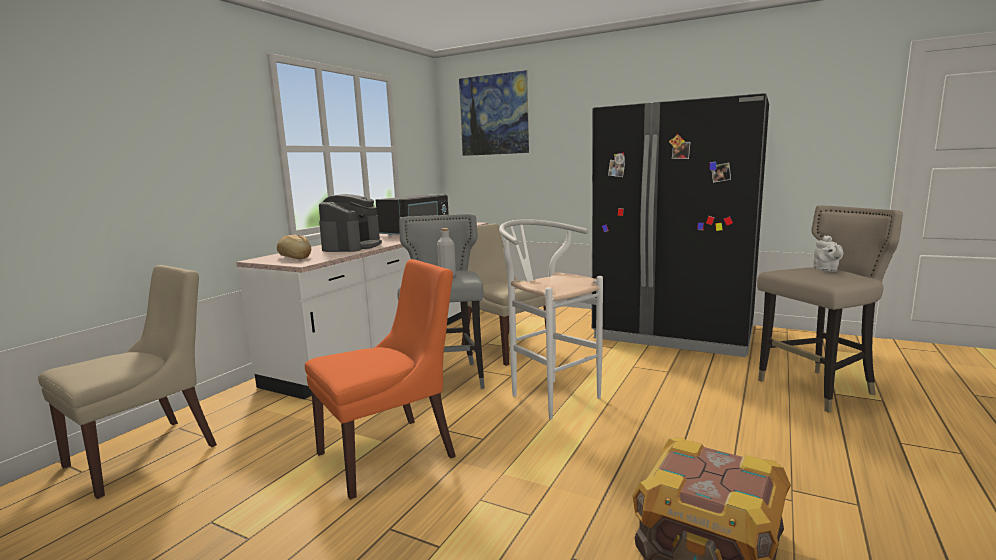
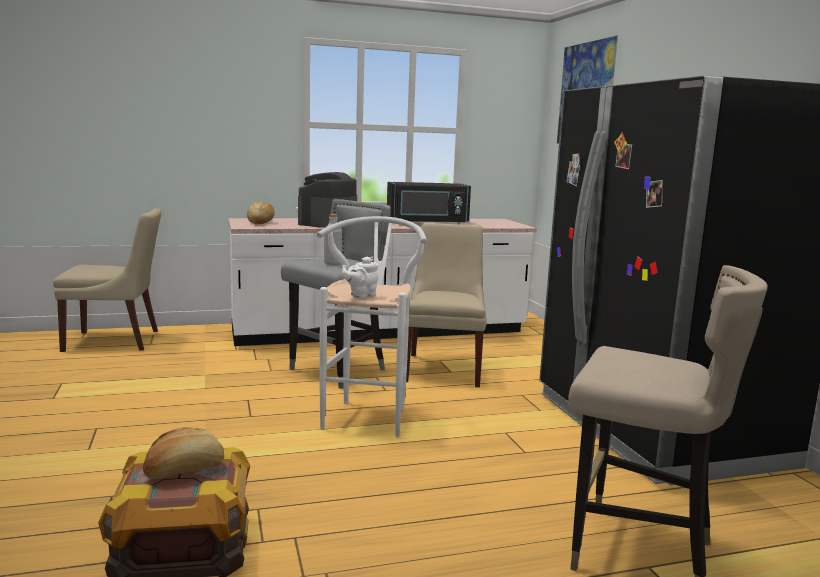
camera: 45 degrees right, 0 degrees up
orange chair [305,259,456,500] -> none
coffee machine [319,194,382,252] -> coffee machine turned 150 degrees clockwise [298,172,357,228]
white teapot [813,235,843,272] -> white teapot moved to [342,257,378,298]
none -> bread [143,427,224,479]

